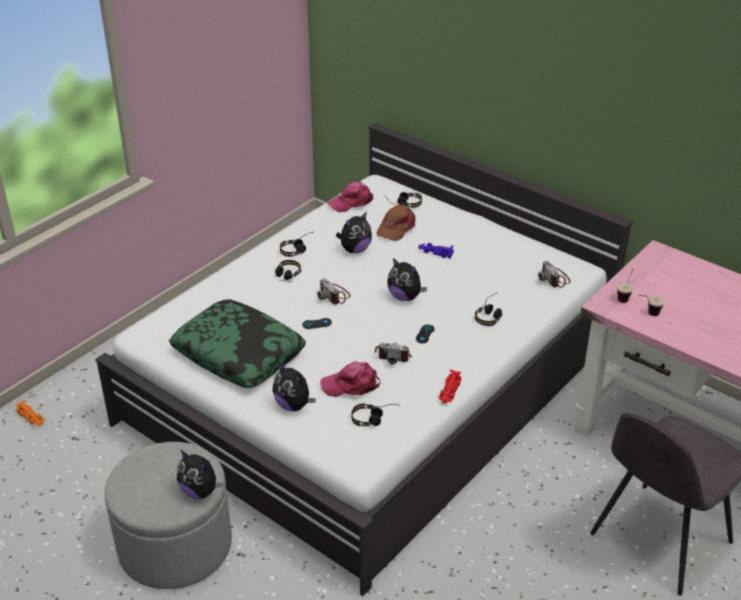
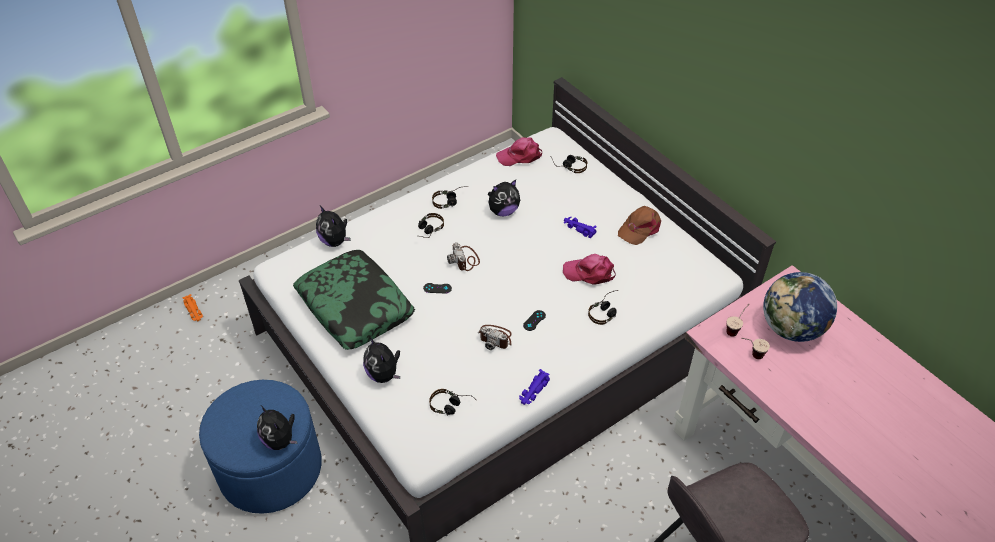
camera: 15 degrees right, 10 degrees up
grey ottoman [105,442,232,589] -> blue ottoman [199,380,321,514]
pink cap [320,361,381,397] -> pink cap moved to [563,254,616,284]
brown cap [376,205,415,241] -> brown cap moved to [618,206,661,245]
plush toy [387,258,427,301] -> plush toy moved to [316,206,351,247]
red toy car [439,370,461,404] -> purple toy car [519,369,550,405]
camera [538,261,571,288] -> none
none -> globe [763,272,837,342]

